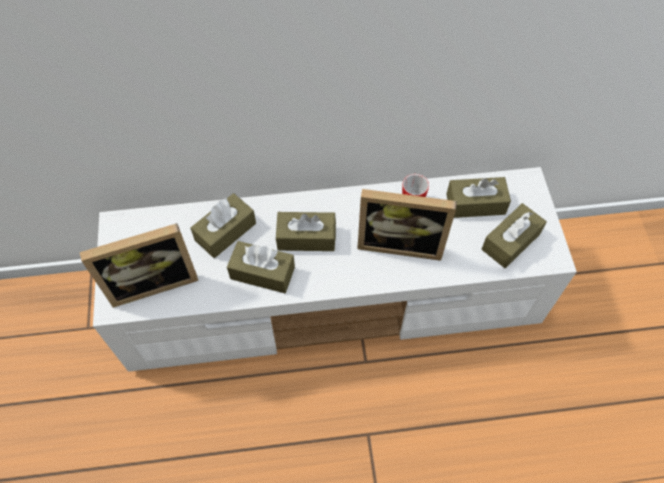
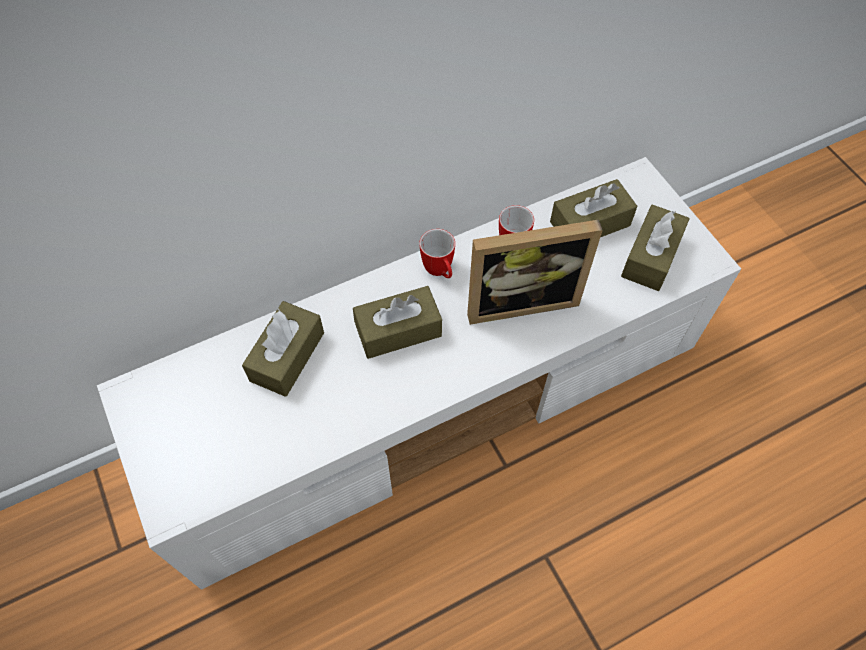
camera: 20 degrees left, 0 degrees up
picture frame [80,223,198,308] -> none
brown tissue box [227,241,295,293] -> none
none -> mug [419,229,455,278]

